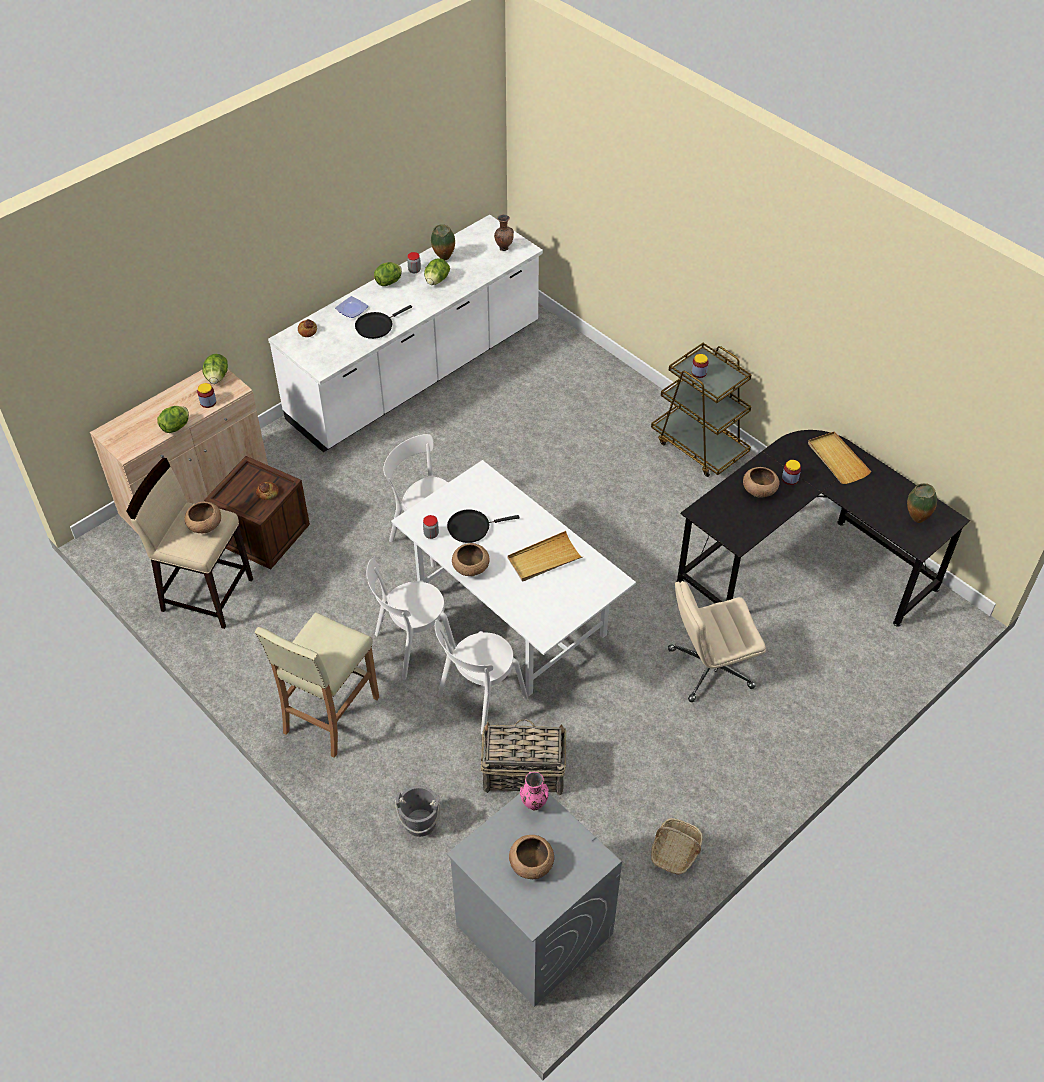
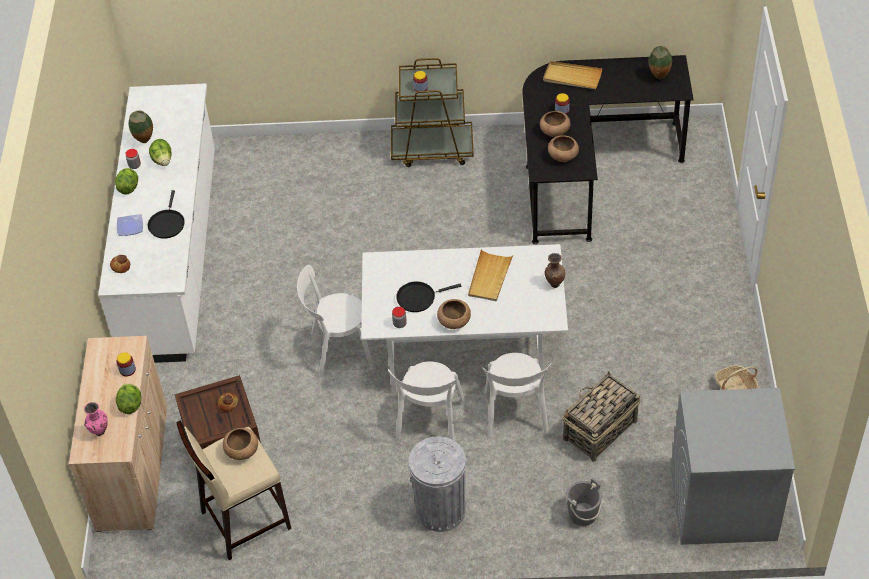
camera: 45 degrees left, 0 degrees up
lettuce [203,354,228,384] -> none
beige stool [255,612,379,758] -> grey trash can [409,436,466,532]
black frying pan [447,509,519,543] -> black frying pan turned 45 degrees clockwise [396,281,461,312]
brown vase [494,214,514,251] -> brown vase moved to [545,253,566,288]
brown bowl [509,835,554,879] -> brown bowl moved to [548,135,579,162]
pink vase [520,772,549,810] -> pink vase moved to [84,402,108,436]
beige office chair [668,581,766,702] -> none

